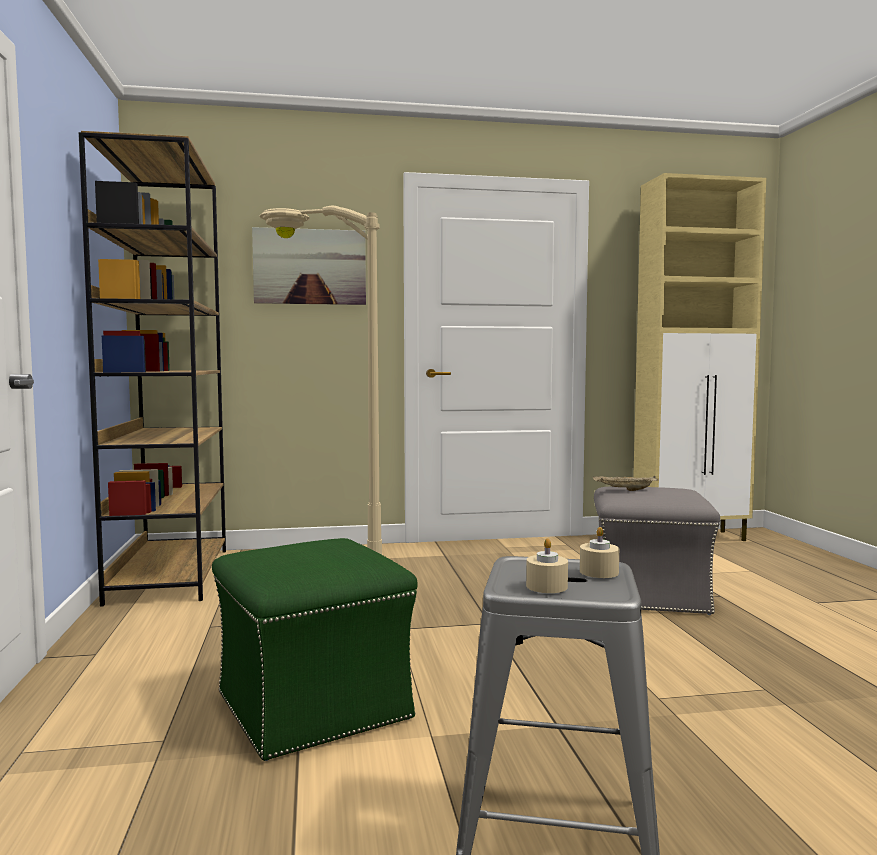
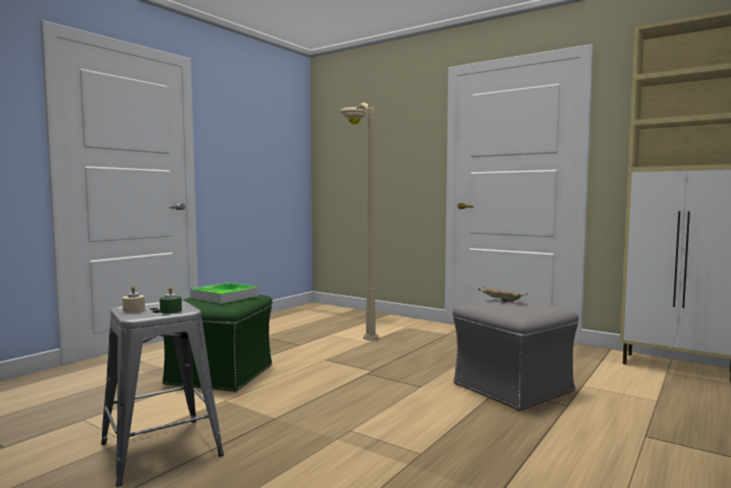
camera: 45 degrees right, 0 degrees up
brown bookcase [79,131,226,607] -> none
picture [252,227,366,305] -> none
beige candle [580,527,619,578] -> green candle [160,287,182,313]
none -> tray [190,282,259,304]

